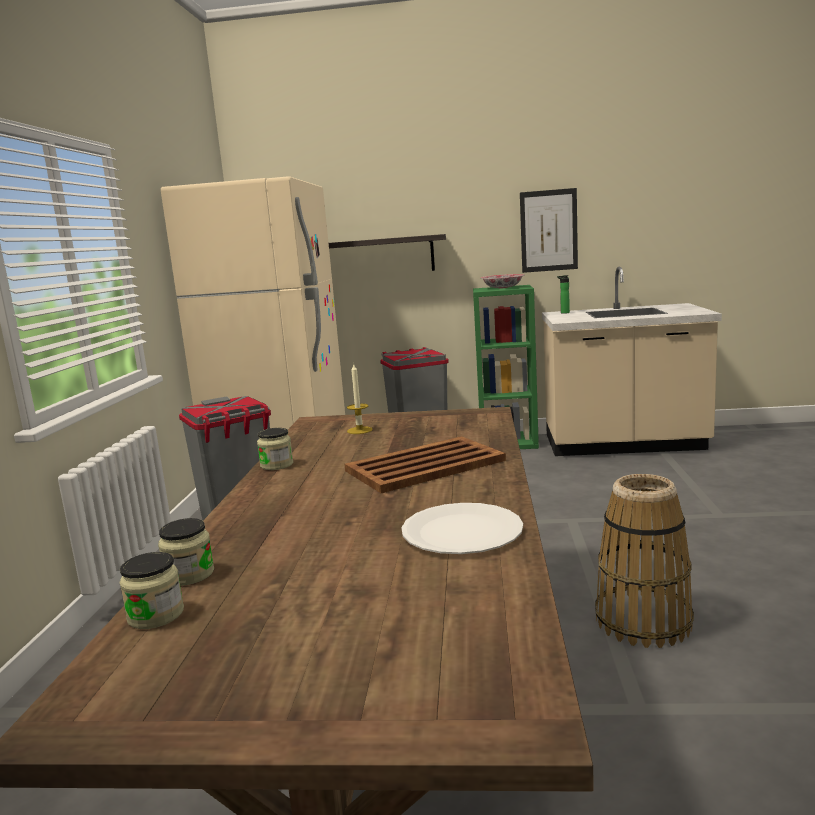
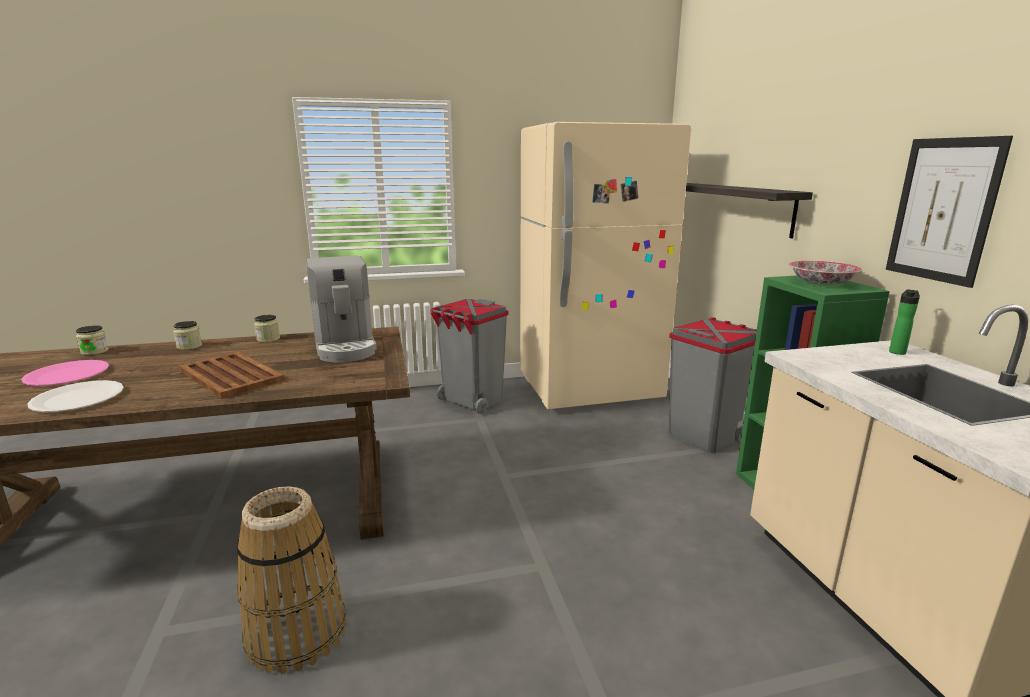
camera: 70 degrees right, 5 degrees up
jar [119,552,184,629] -> jar moved to [173,321,202,350]
candle [347,363,373,434] -> coffee machine [306,255,377,362]
none -> pink plate [21,360,109,386]

